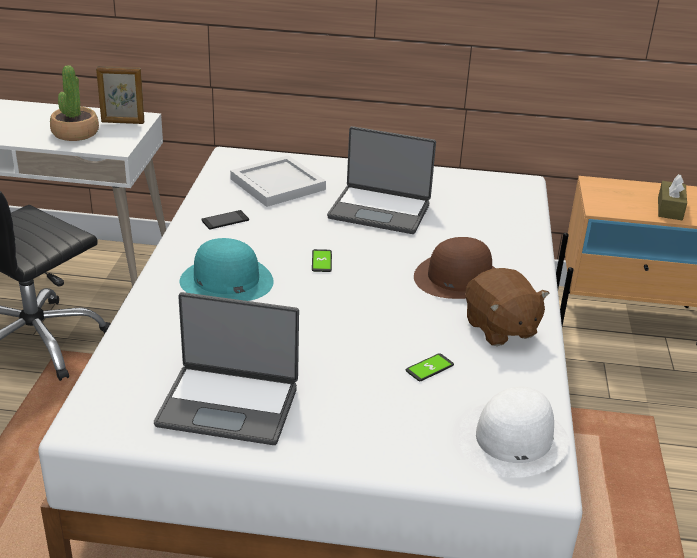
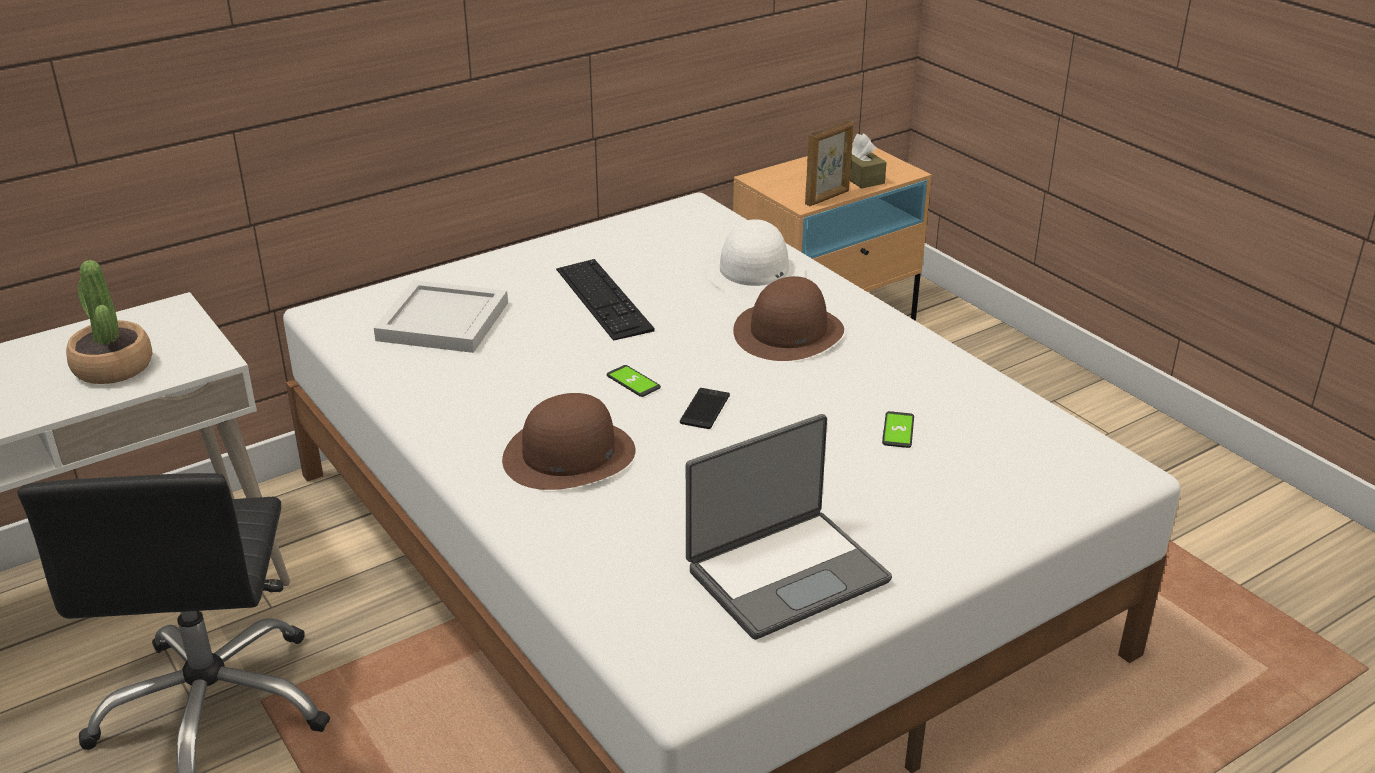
camera: 40 degrees left, 0 degrees up
picture frame [96,66,144,124] -> picture frame moved to [805,120,853,206]
turquoise hat [180,238,273,301] -> brown hat [502,393,636,490]
phone [201,210,249,229] -> phone moved to [680,388,730,429]
laptop [327,126,436,234] -> keyboard [556,259,654,341]
white hat [458,387,570,478] -> white hat moved to [704,219,805,298]
brown plush toy [465,268,550,346] -> none

